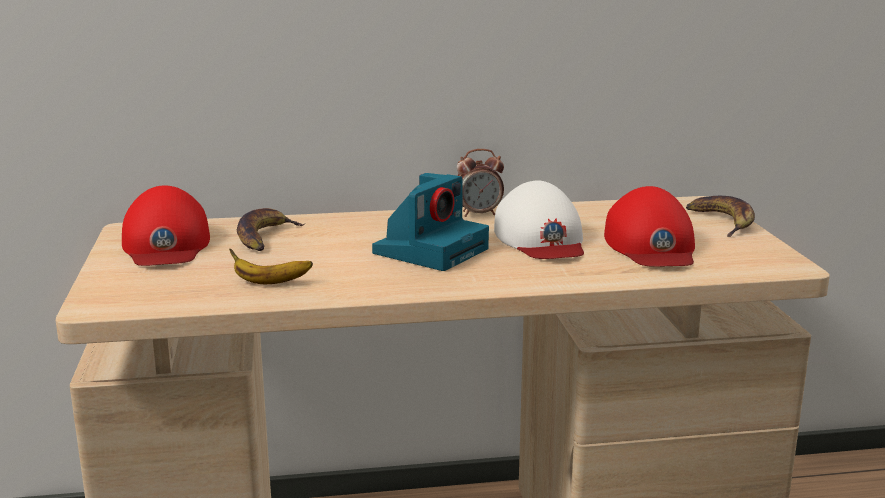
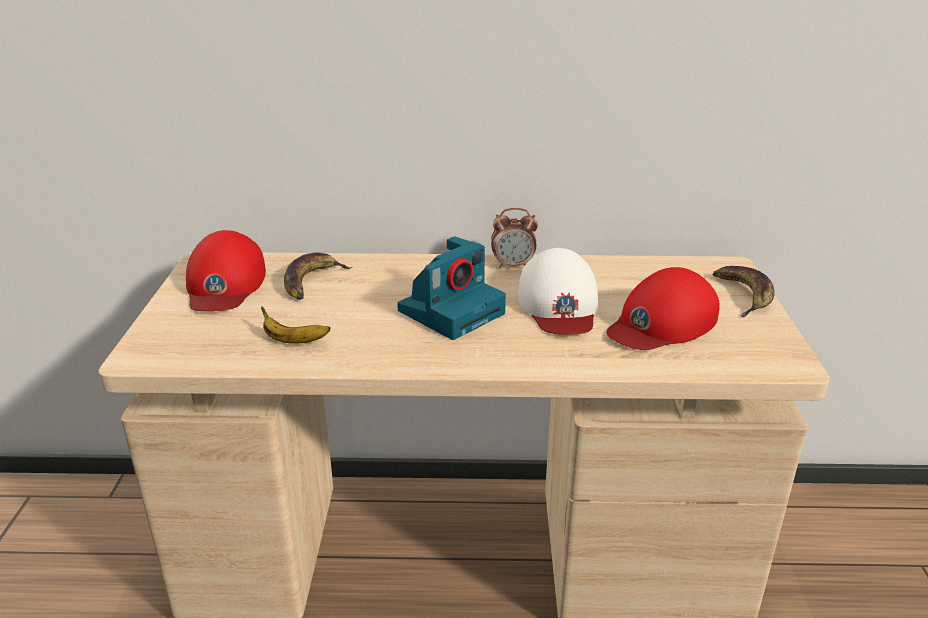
camera: 10 degrees right, 10 degrees up
red cap [604,186,695,267] -> red cap turned 45 degrees clockwise [606,267,720,350]

